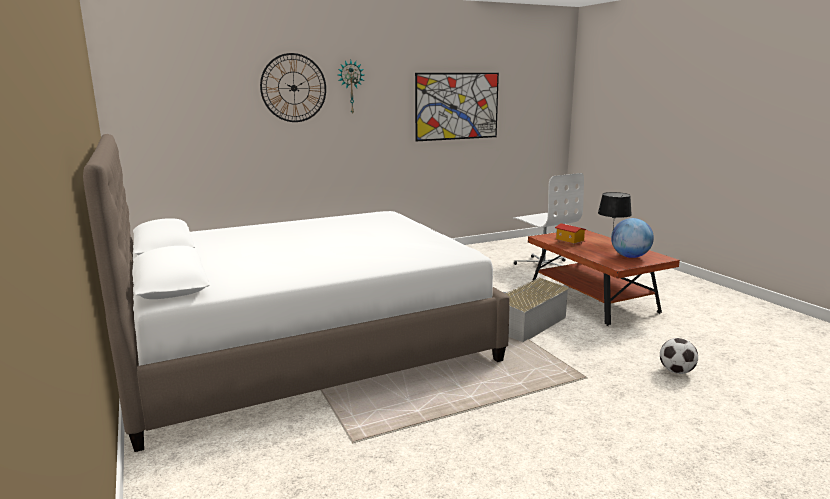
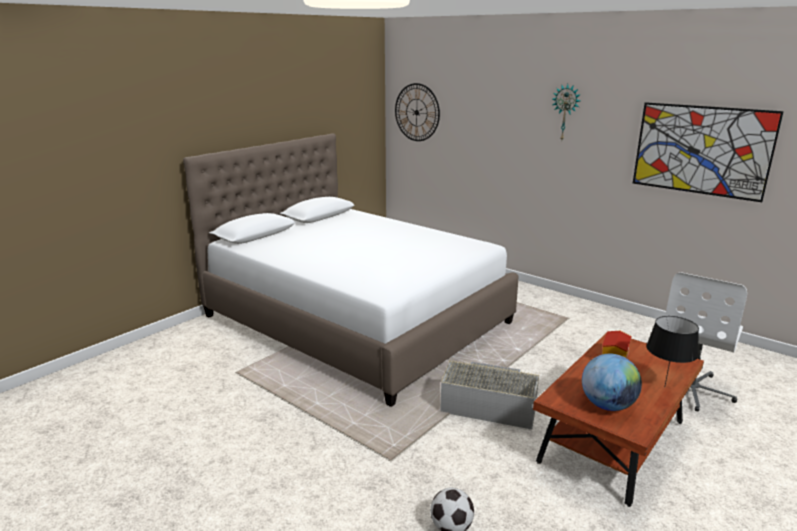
camera: 65 degrees right, 5 degrees up
wall clock [260,53,326,122] -> wall clock moved to [395,83,440,141]

